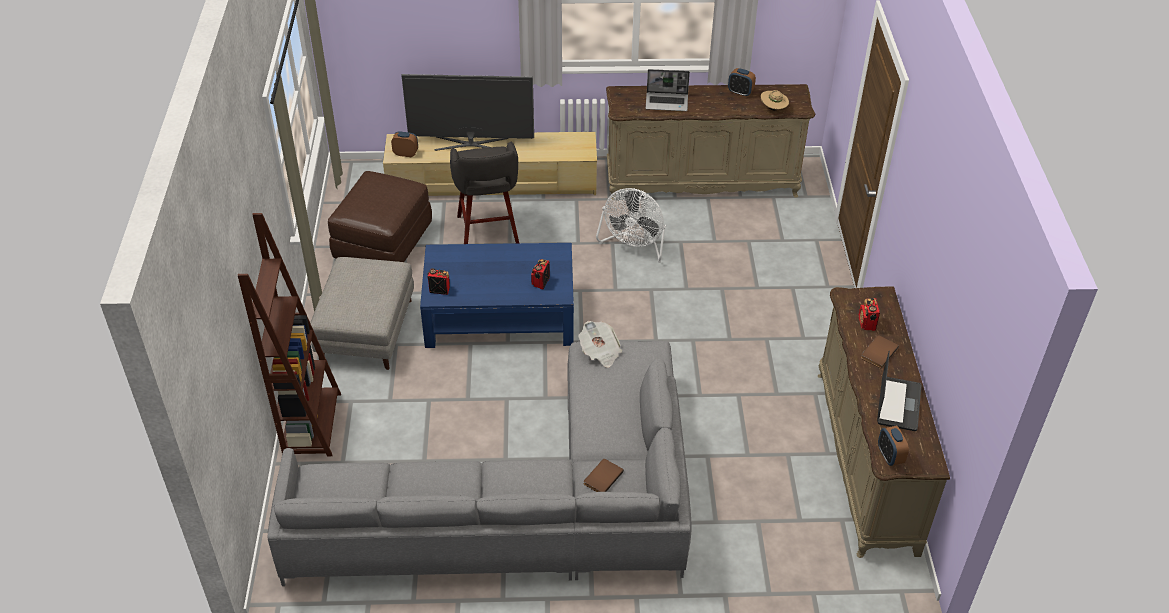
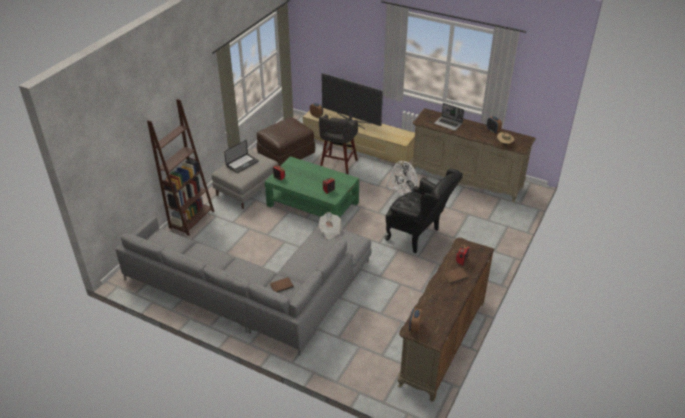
camera: 30 degrees right, 5 degrees down
blue coffee table [420,243,574,348] -> green coffee table [265,156,359,217]
laptop [877,350,921,431] -> laptop moved to [224,140,259,173]
none -> black armchair [385,169,463,253]

